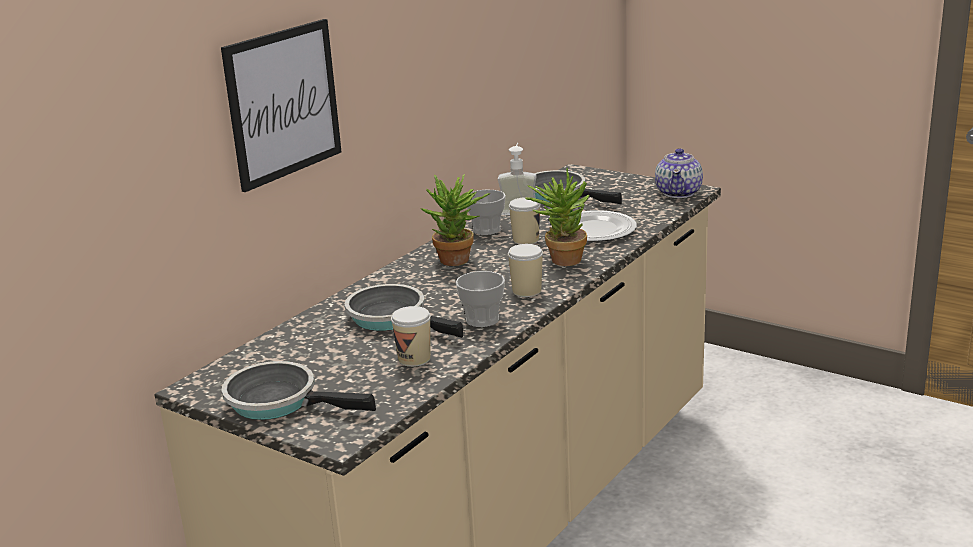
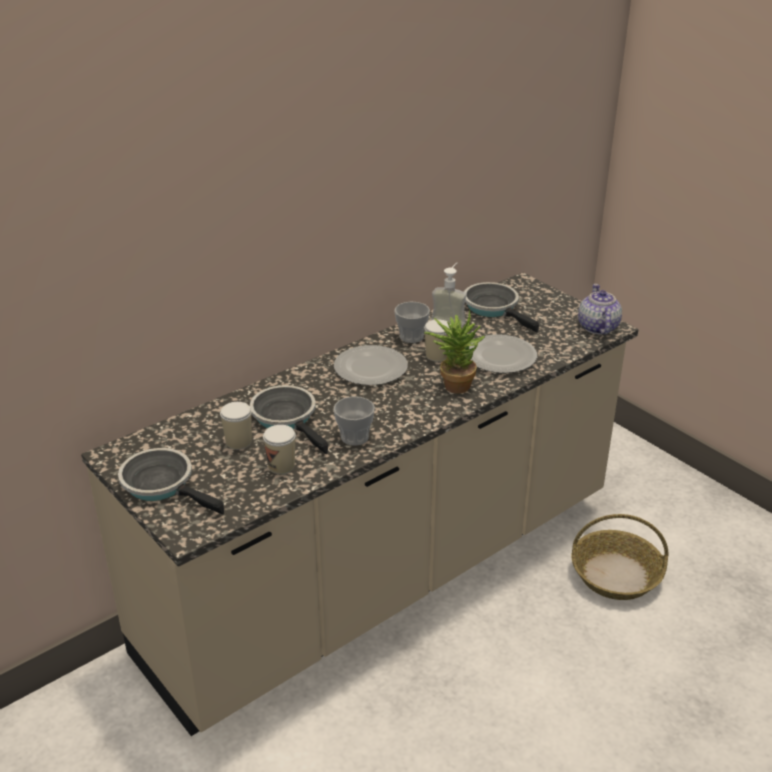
camera: 15 degrees right, 10 degrees up
picture [221,19,342,192] -> none
potted plant [420,174,490,266] -> plate [334,345,407,385]
cup [508,244,543,297] -> cup moved to [220,402,252,450]
teapot [655,148,703,198] -> teapot turned 150 degrees clockwise [578,284,622,335]
none -> basket [571,514,668,600]

